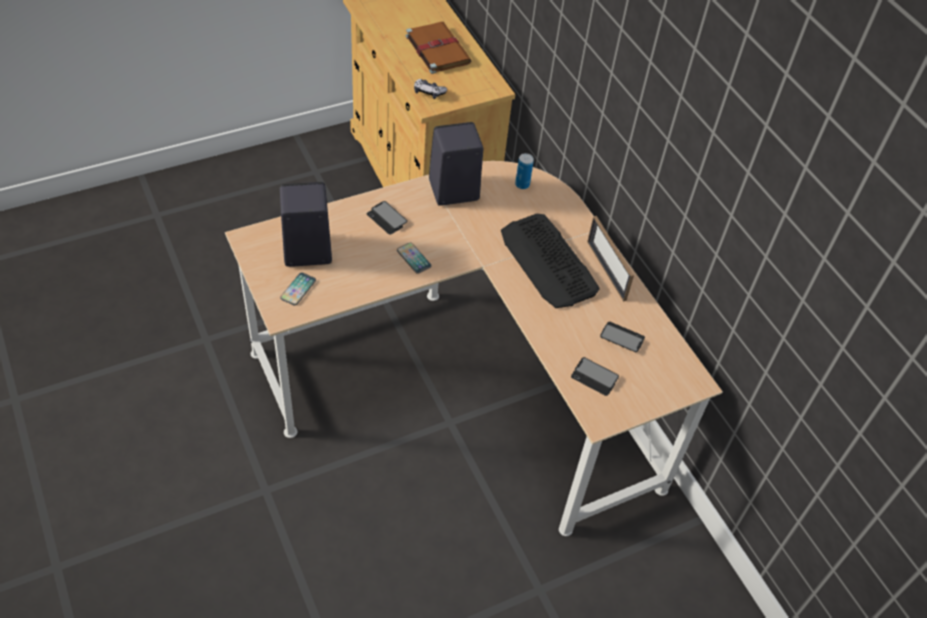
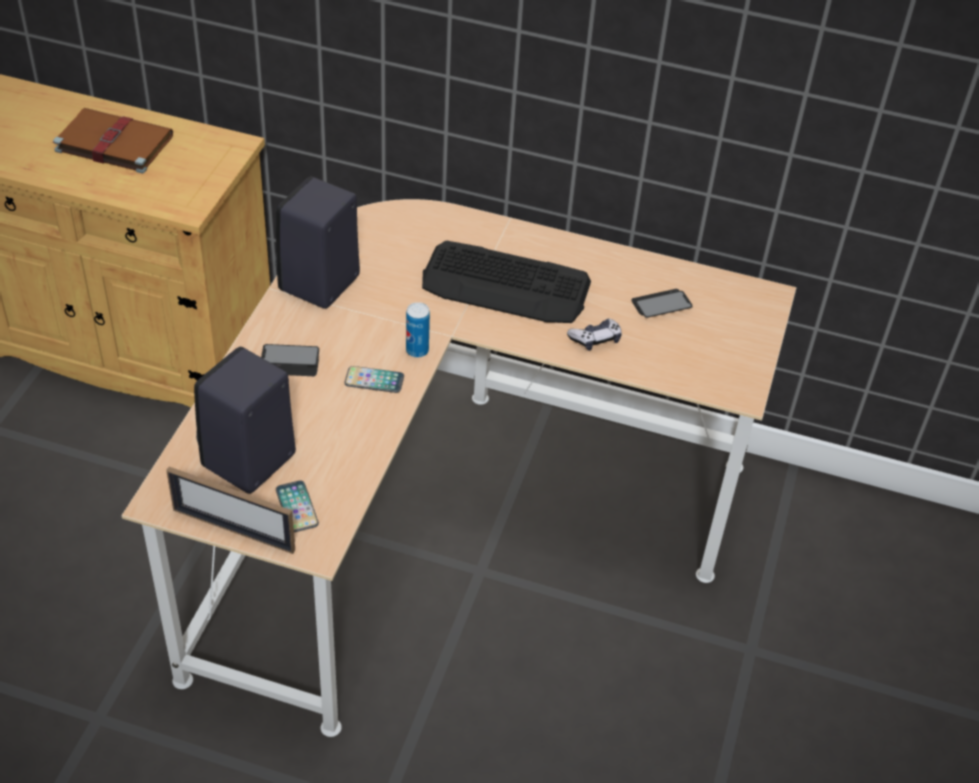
camera: 45 degrees left, 5 degrees down
game controller [414,79,447,99] -> game controller moved to [567,319,622,351]
can [515,153,534,189] -> can moved to [406,302,430,358]
phone [571,357,619,396] -> none
picture frame [587,216,634,302] -> picture frame moved to [166,467,295,554]

